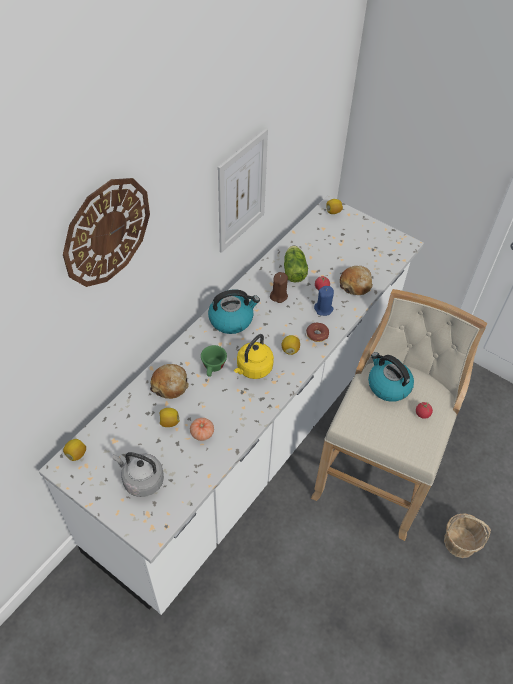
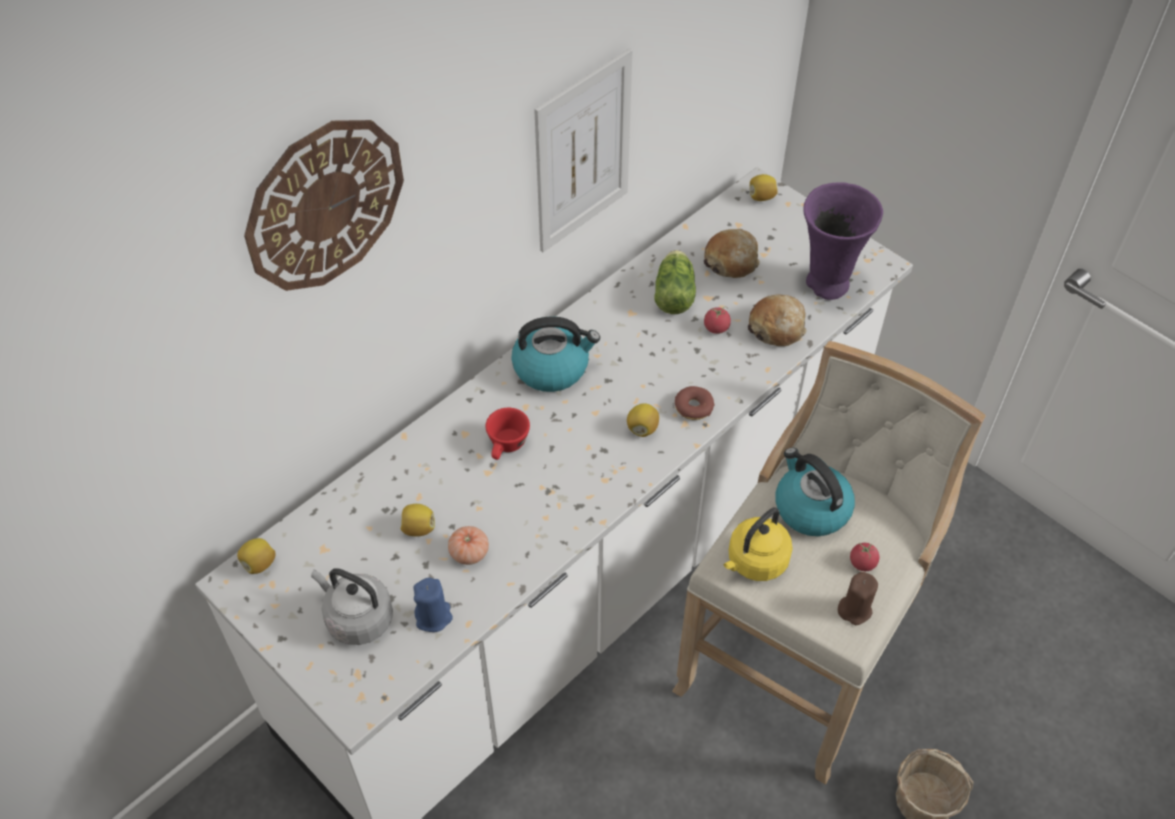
camera: 10 degrees right, 0 degrees up
bread [150,364,189,399] -> bread moved to [704,229,760,278]
green cup [201,345,227,377] -> red cup [485,408,530,460]
yellow kettle [234,334,274,379] -> yellow kettle moved to [724,507,793,581]
brown candle [270,272,288,303] -> brown candle moved to [838,572,878,625]
blue candle [314,286,334,316] -> blue candle moved to [413,578,453,632]
none -> purple vase [803,182,883,300]

